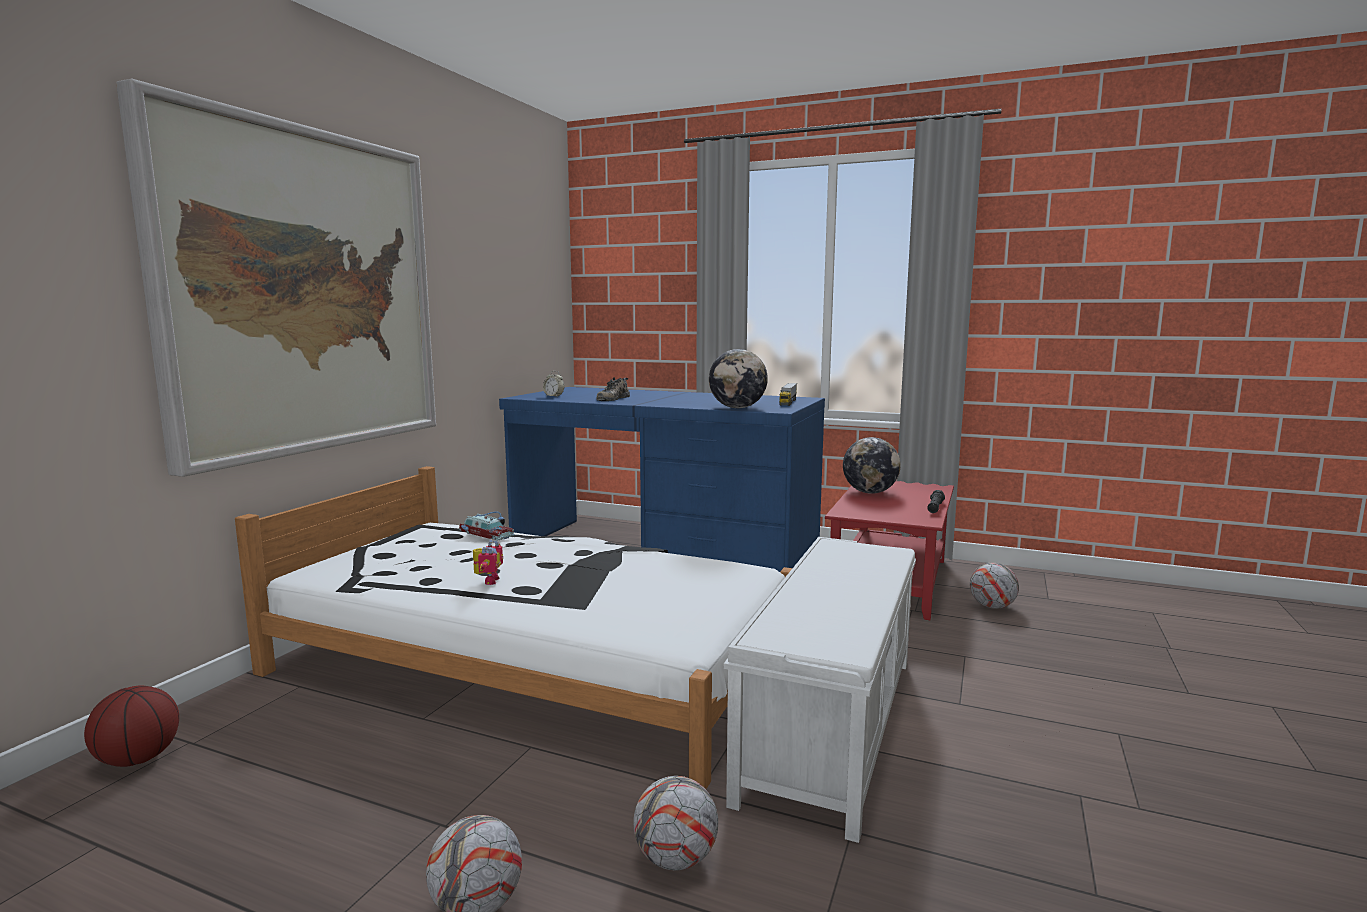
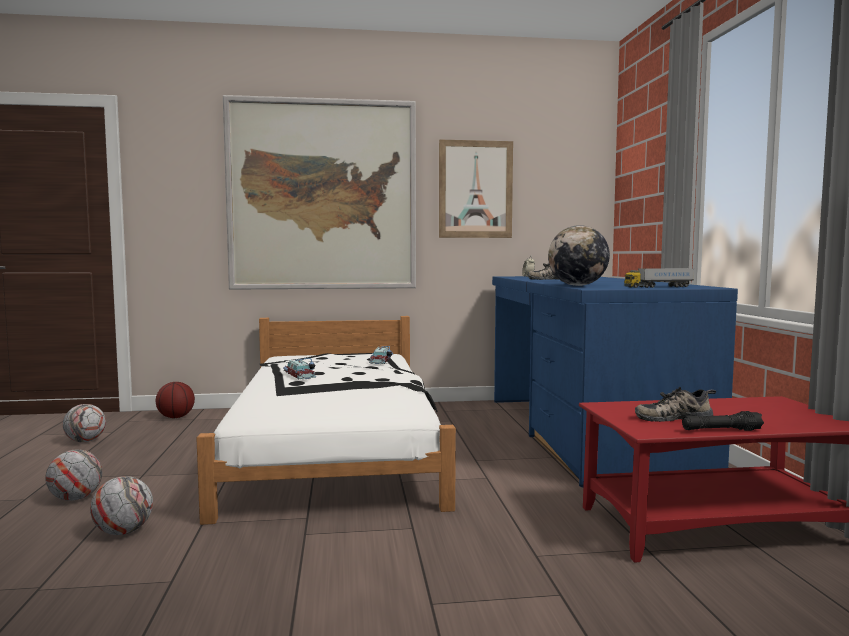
camera: 60 degrees right, 5 degrees down
toy robot [473,539,503,585] -> toy car [284,358,316,380]
white bench [724,537,916,843] -> none
globe [843,437,901,494] -> none
football [970,563,1019,609] -> football moved to [63,404,106,442]
none -> picture [439,140,513,238]
none -> shoe [635,387,716,422]

